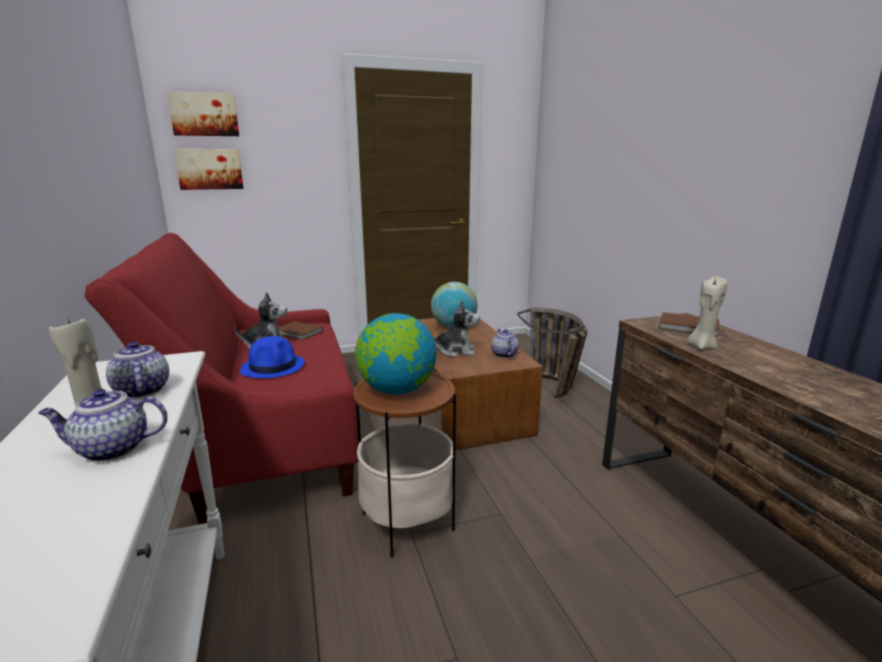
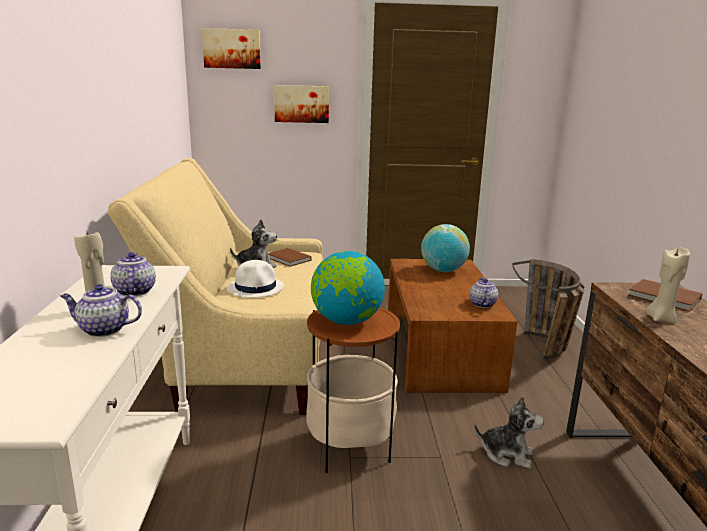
camera: 15 degrees right, 0 degrees up
red sofa [84,233,359,524] -> beige sofa [107,158,323,415]
picture [174,149,244,190] -> picture moved to [274,85,329,123]
blue hat [240,336,305,378] -> white hat [227,260,284,297]
plush toy [433,300,480,357] -> plush toy moved to [474,396,544,469]

